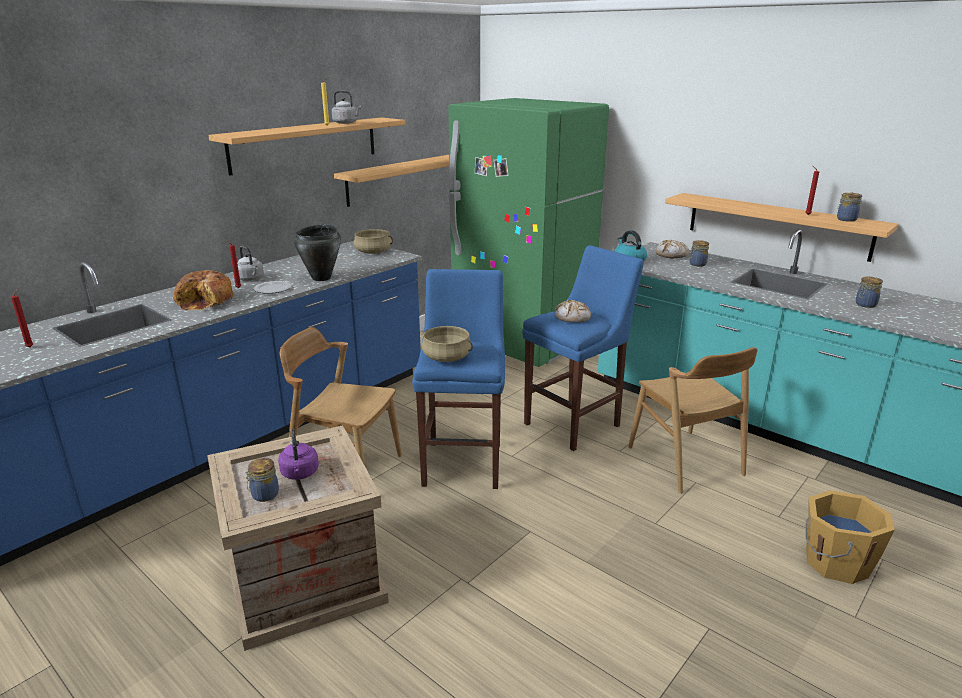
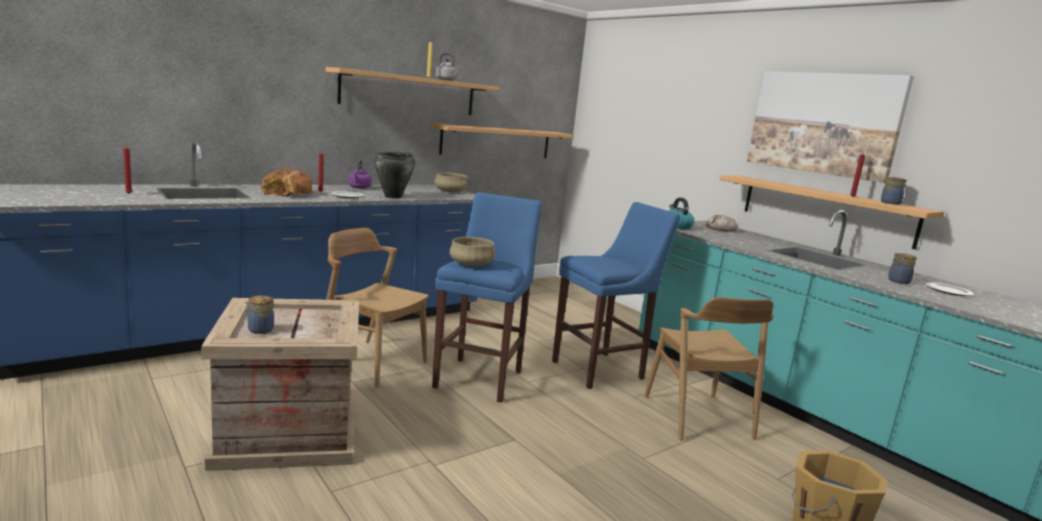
camera: 10 degrees right, 10 degrees down
grey kettle [237,246,264,281] -> none
purple kettle [278,429,319,480] -> purple kettle moved to [349,160,372,189]
green fridge [449,98,609,367] -> none
bread [555,300,591,323] -> none
jar [690,240,709,267] -> none
none -> picture [747,71,914,183]
none -> plate [926,282,974,296]

